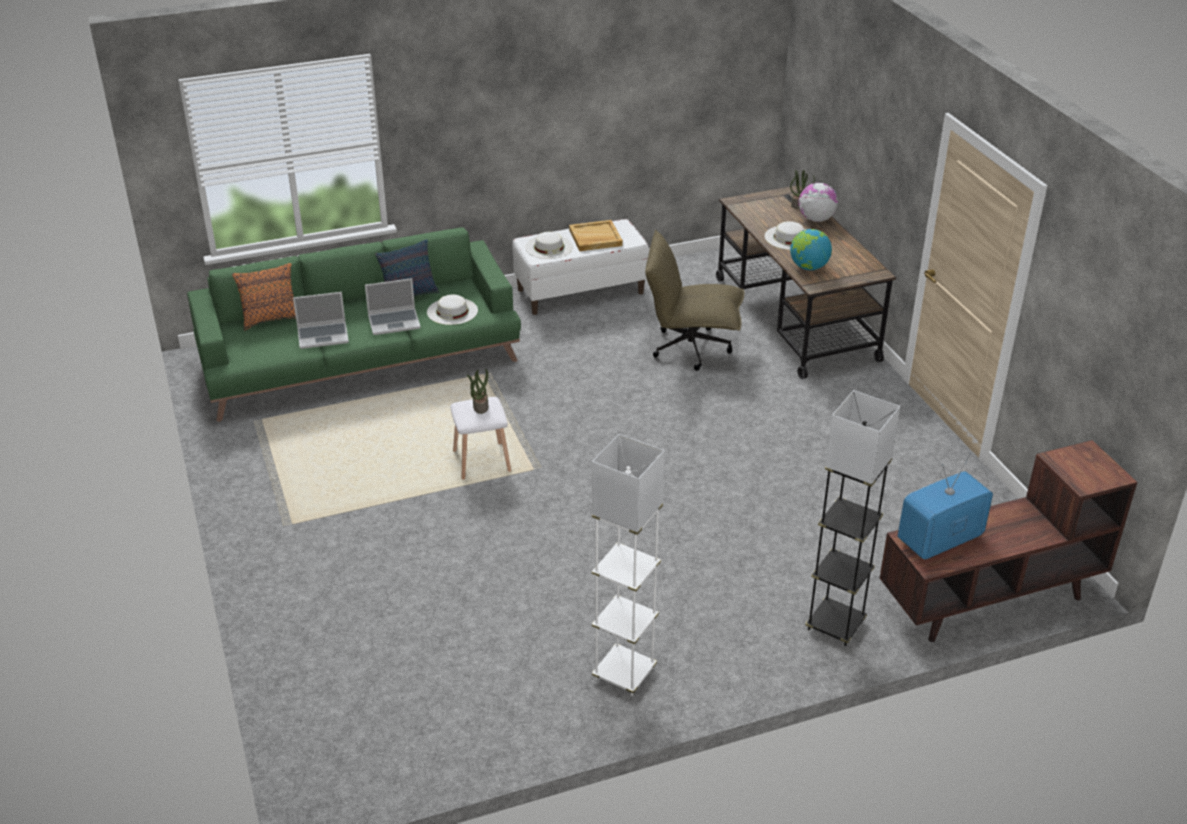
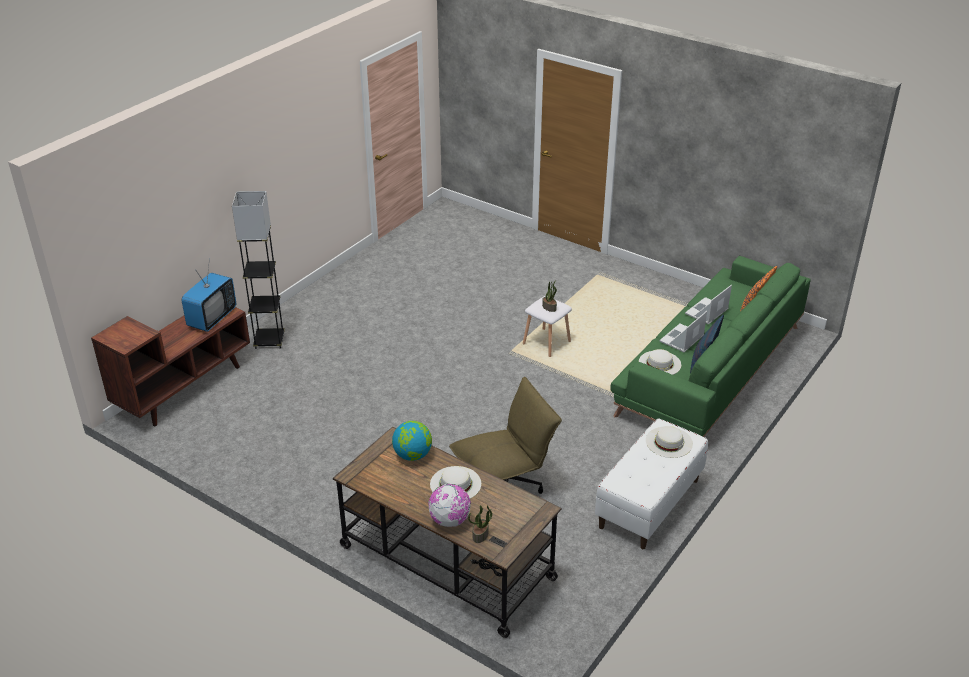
camera: 145 degrees right, 0 degrees up
beige tray [569,220,623,251] -> none
white floor lamp [592,434,665,696] -> none

